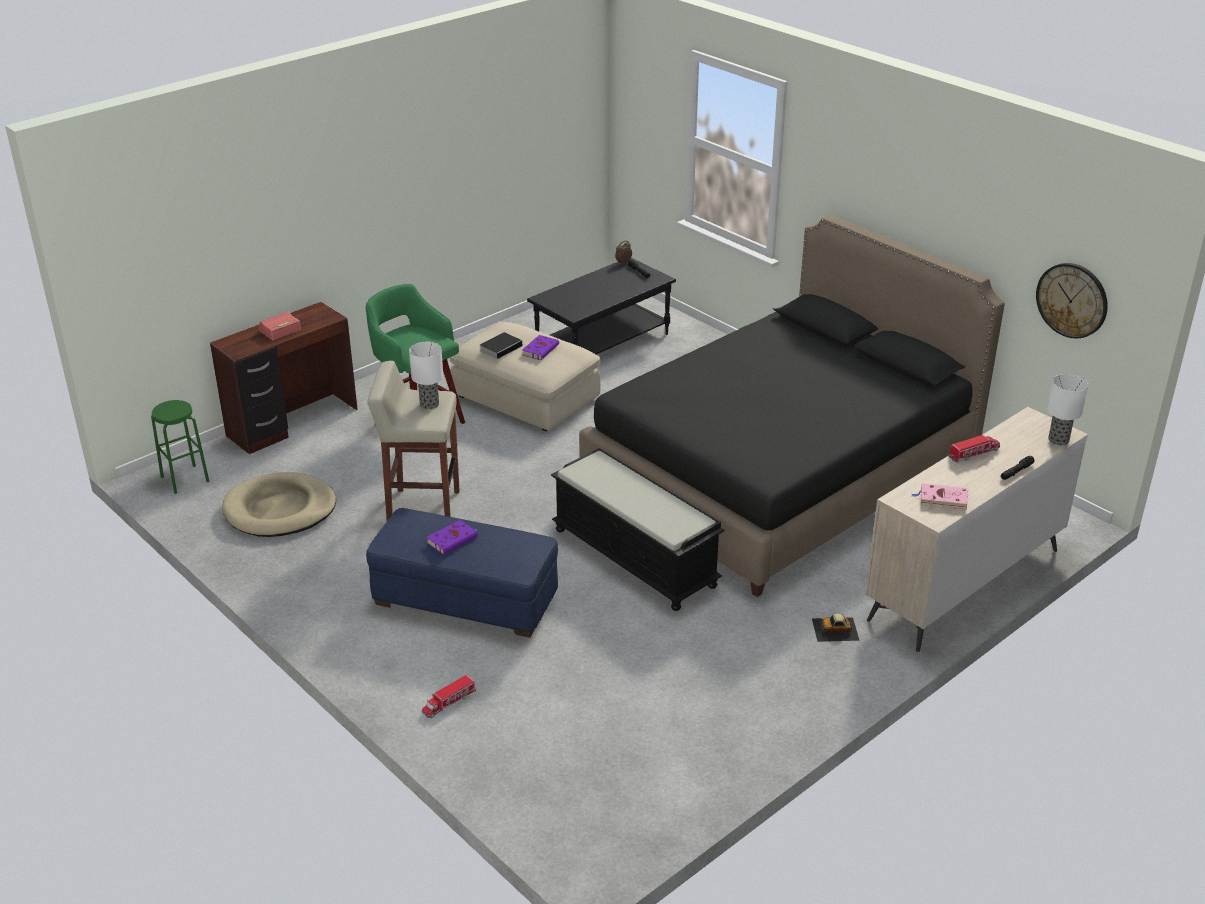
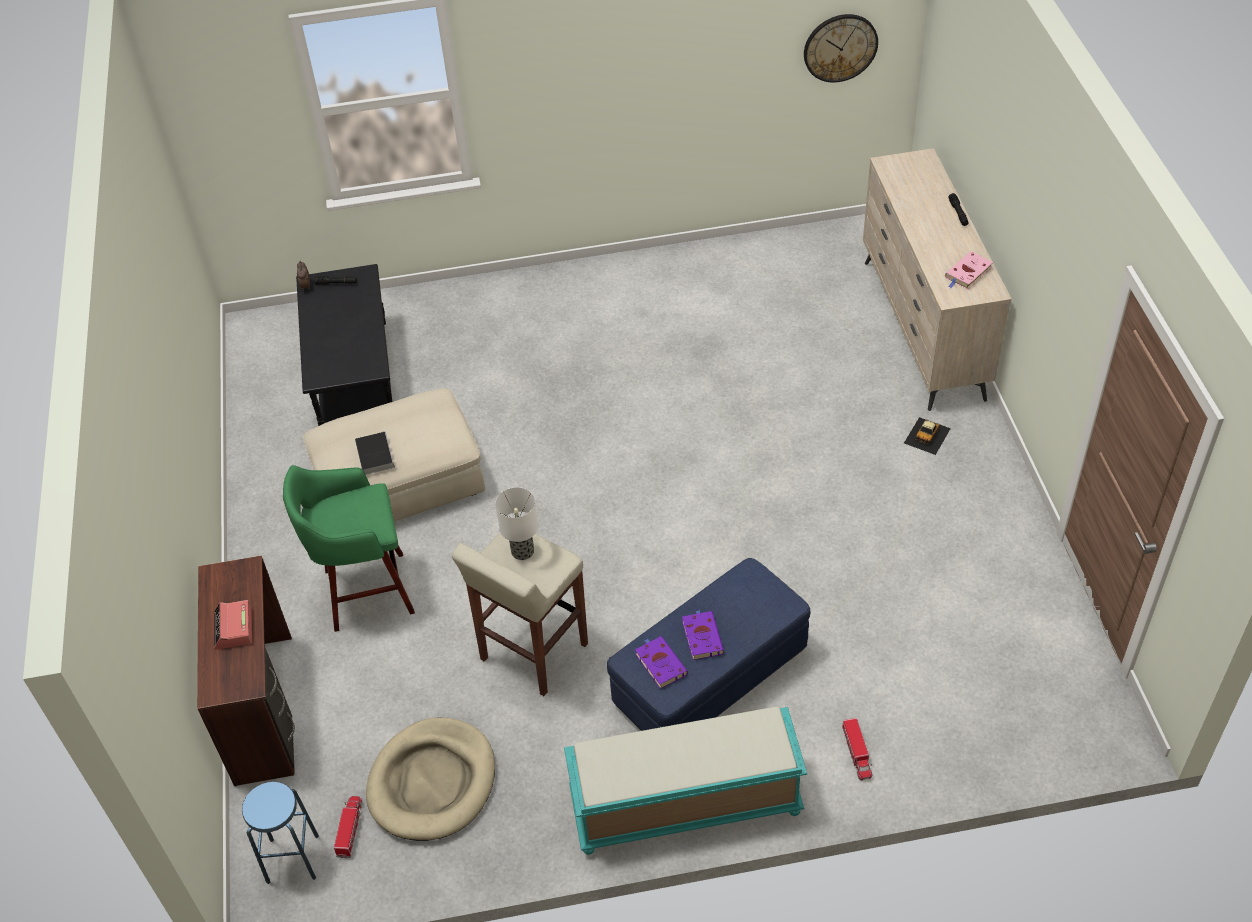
camera: 55 degrees left, 15 degrees up
green stool [151,400,209,494] -> blue stool [242,782,319,884]
purple book [522,335,559,360] -> purple book moved to [635,636,688,689]
black bench [551,448,725,611] -> none
black bed [579,215,1005,597] -> none
toy truck [949,435,1000,462] -> toy truck moved to [334,796,362,858]
table lamp [1047,374,1088,446] -> none
none -> turquoise bench [564,707,807,855]

